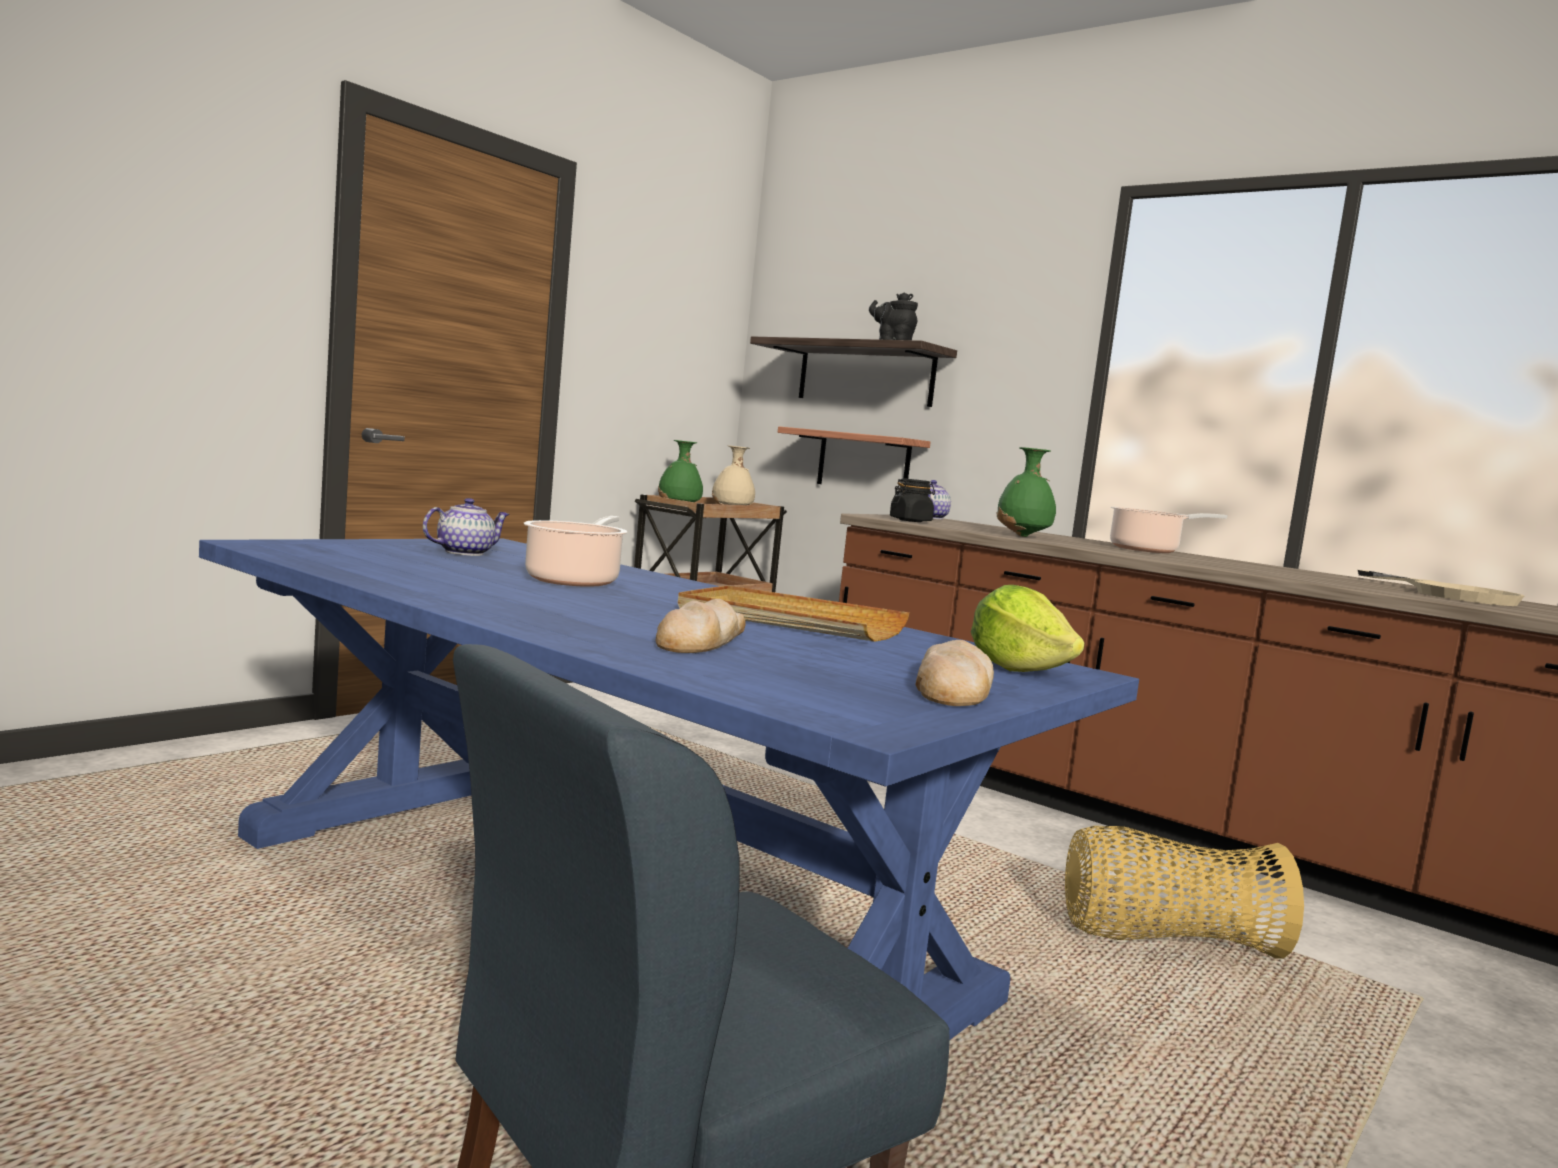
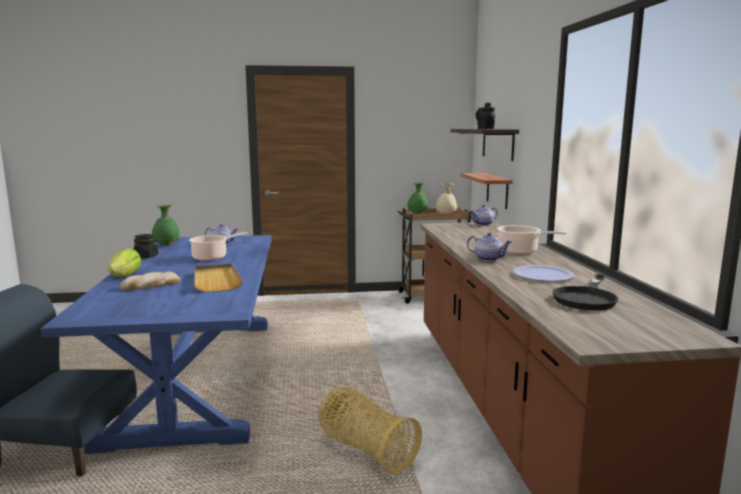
camera: 45 degrees right, 5 degrees up
black jar [890,478,935,522] -> black jar moved to [133,234,158,258]
bread [915,640,994,706] -> none
lettuce [971,585,1084,672] -> lettuce moved to [108,249,142,277]
green vase [997,447,1056,537] -> green vase moved to [152,205,180,246]
beige frying pan [1358,570,1524,606] -> black frying pan [553,274,618,311]
none -> teapot [467,233,512,261]
none -> plate [513,265,575,282]

